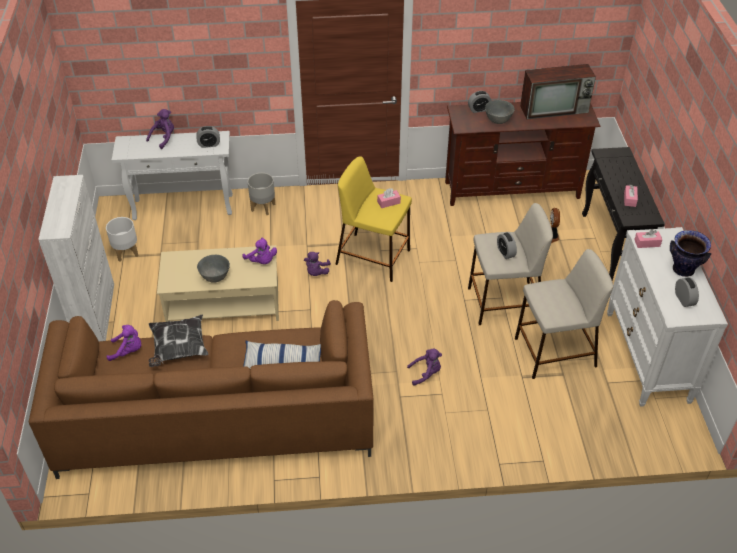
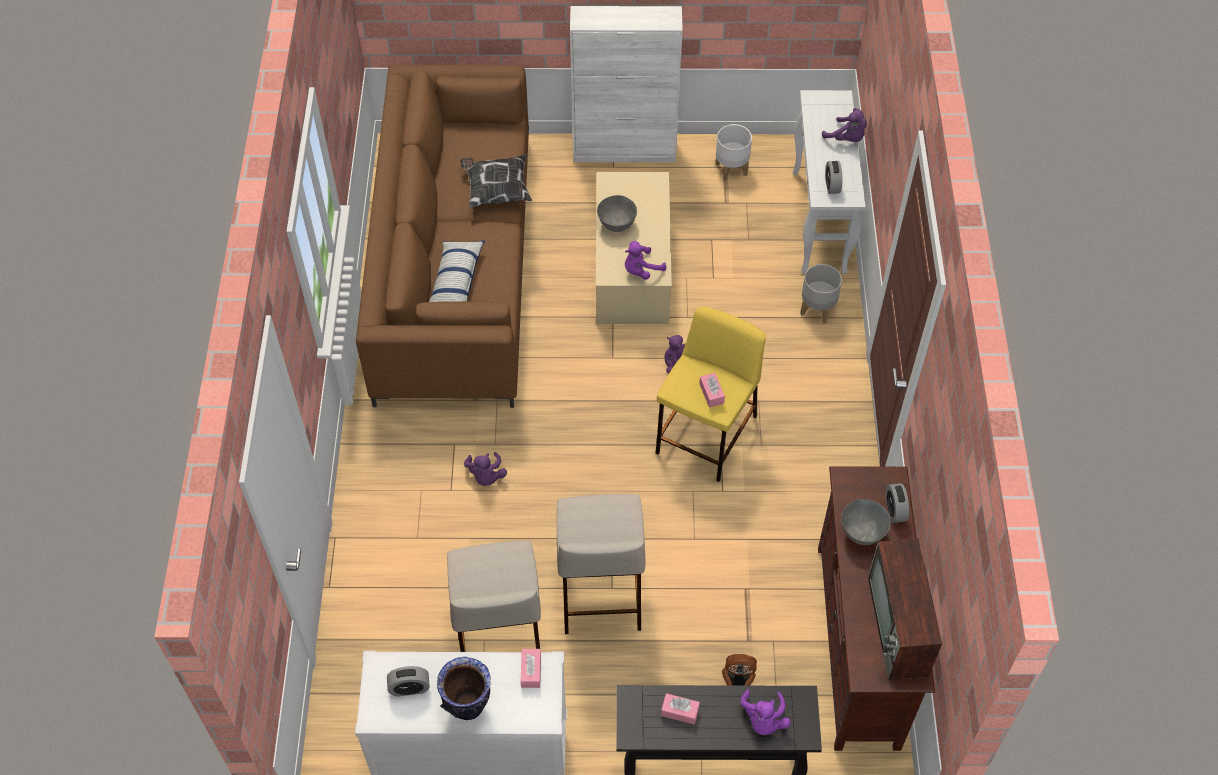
camera: 95 degrees right, 10 degrees up
purple plush toy [106,325,141,361] -> purple plush toy moved to [741,689,791,735]
alarm clock [497,232,517,259] -> none

